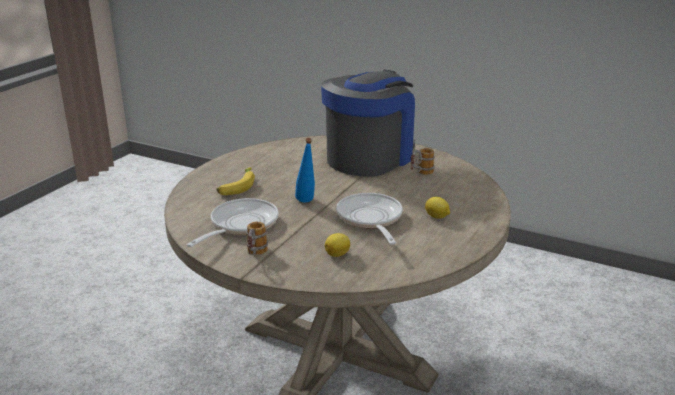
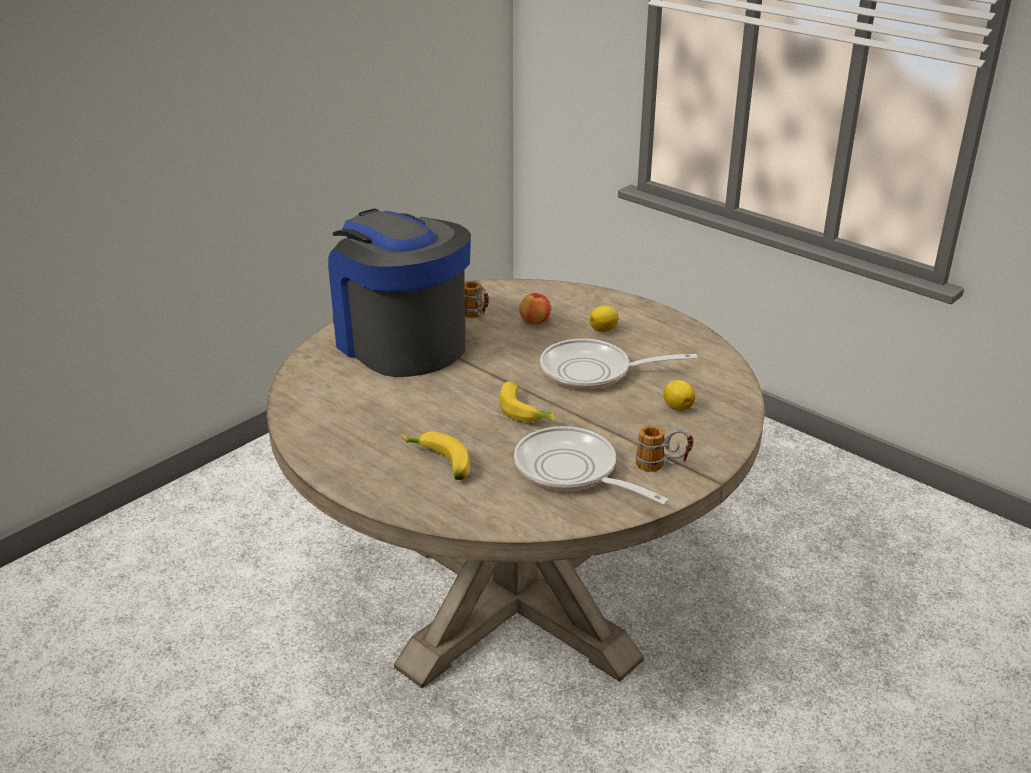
camera: 75 degrees left, 5 degrees up
blue bottle [295,138,315,203] -> banana [499,381,555,422]
none -> apple [519,293,551,325]

